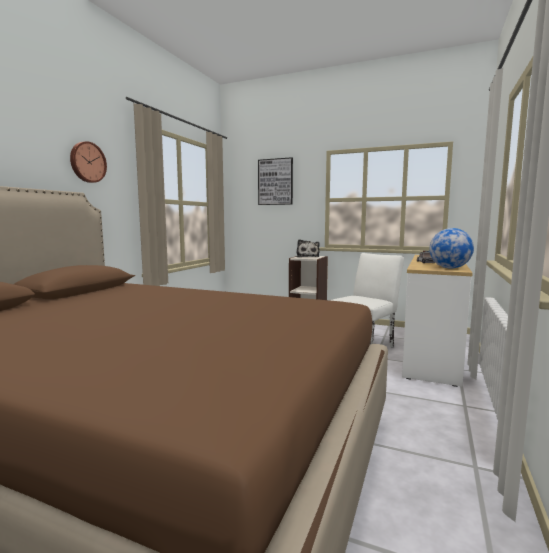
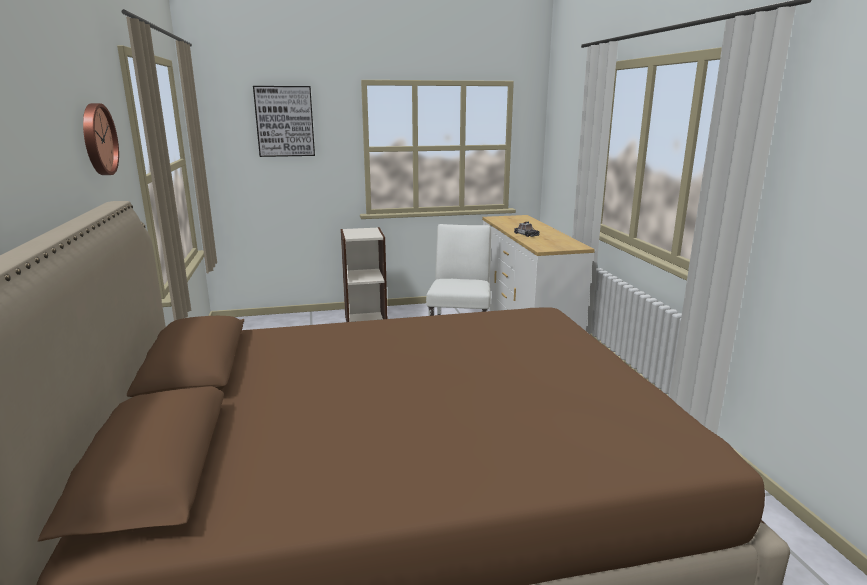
camera: 35 degrees left, 10 degrees up
plush toy [297,239,320,257] -> none
globe [430,228,474,269] -> none

